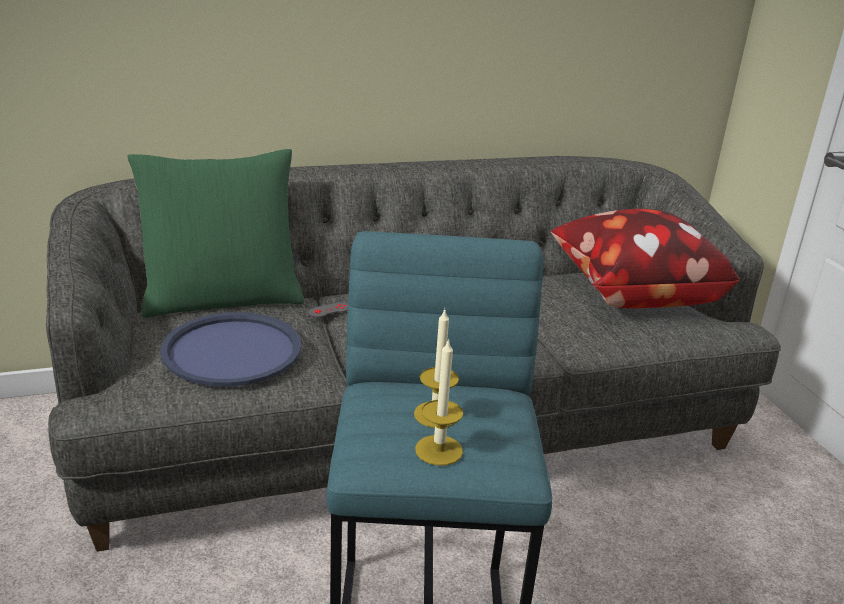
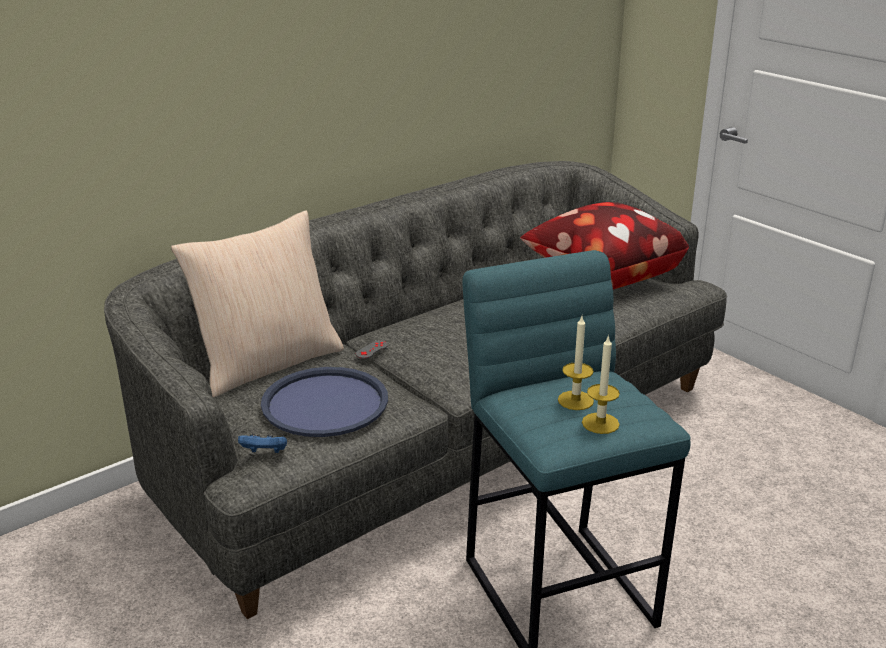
camera: 20 degrees left, 0 degrees up
green pillow [127,149,304,318] -> beige pillow [171,210,344,397]
none -> blue game controller [238,434,287,453]

